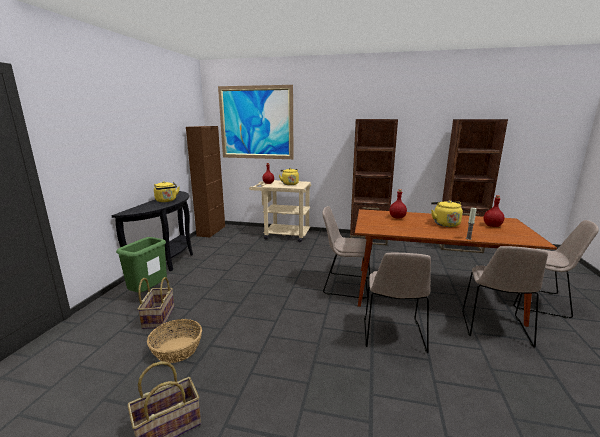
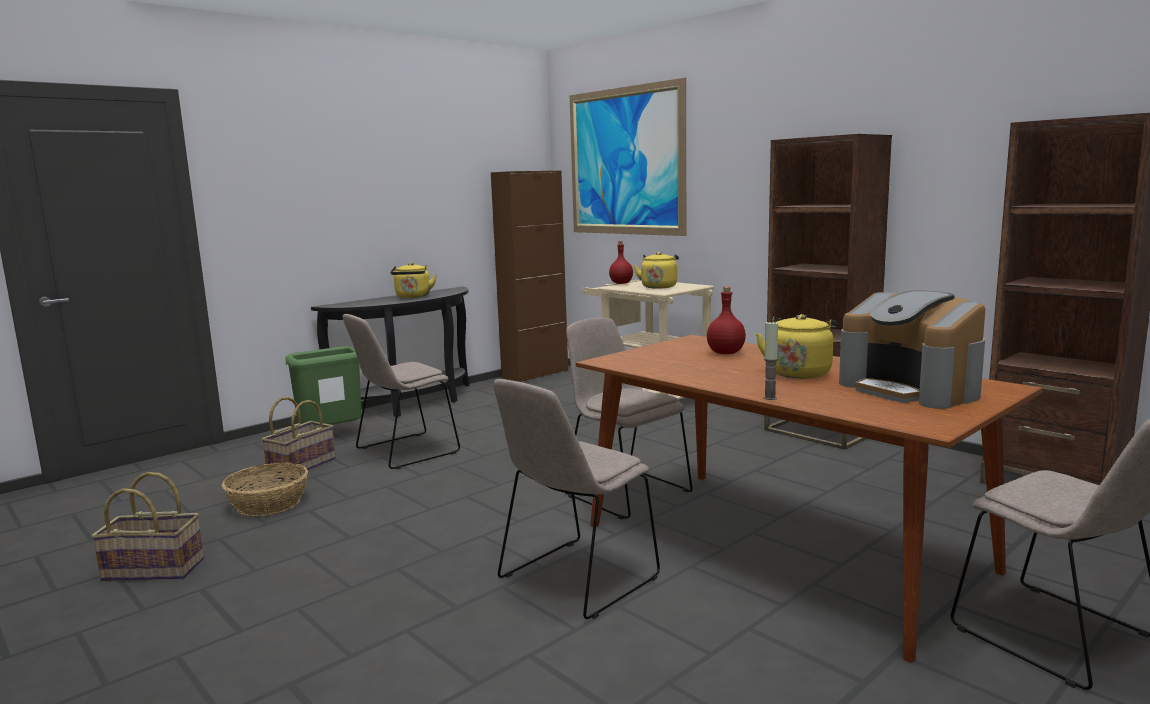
camera: 35 degrees right, 5 degrees down
beige chair [462,246,548,348] -> beige chair moved to [342,314,460,469]
red bottle [484,195,504,227] -> coffee machine [839,291,985,409]

